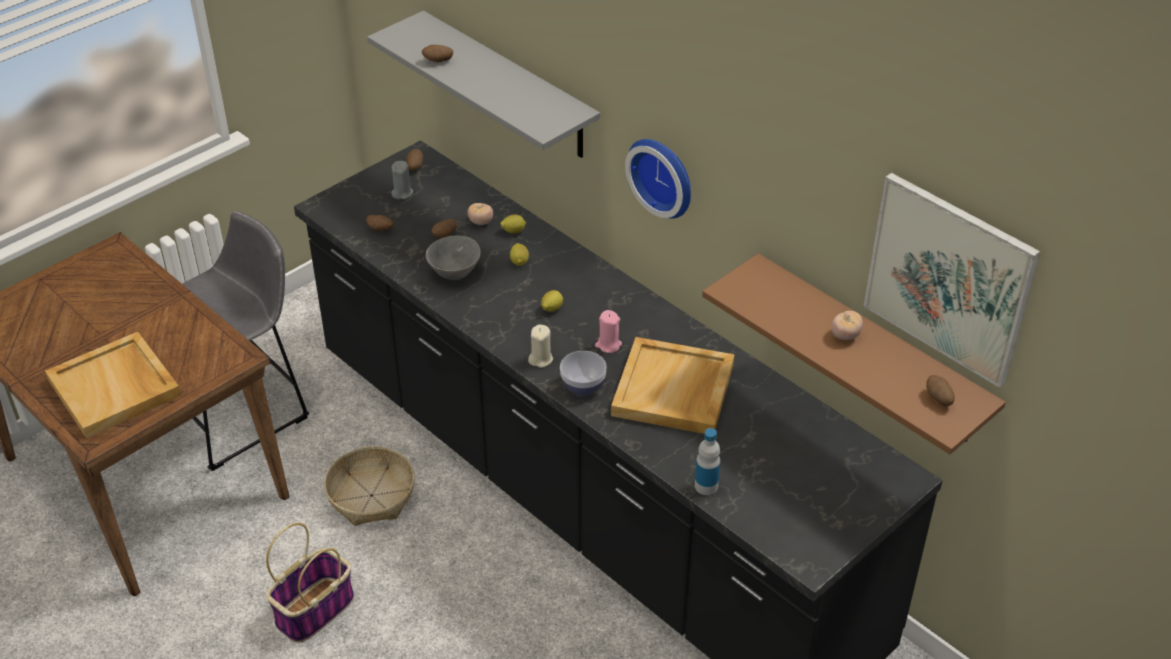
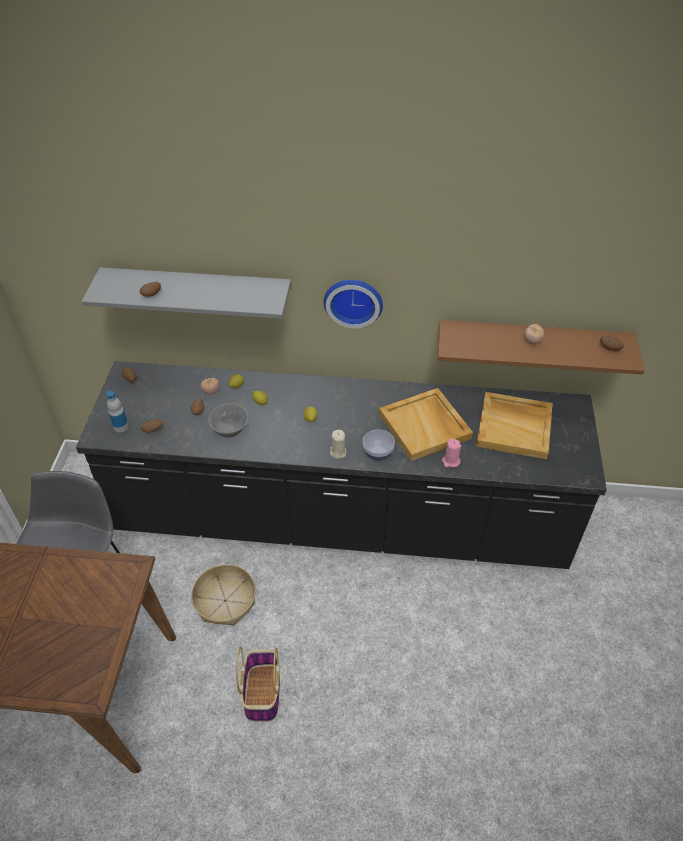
camera: 40 degrees left, 5 degrees up
beige tray [45,332,181,439] -> beige tray moved to [476,392,553,459]
grey candle [392,161,413,199] -> none
pink candle [595,310,622,353] -> pink candle moved to [442,439,461,467]
bottle [695,428,720,495] -> bottle moved to [107,391,128,433]
picture [863,173,1041,388] -> none

